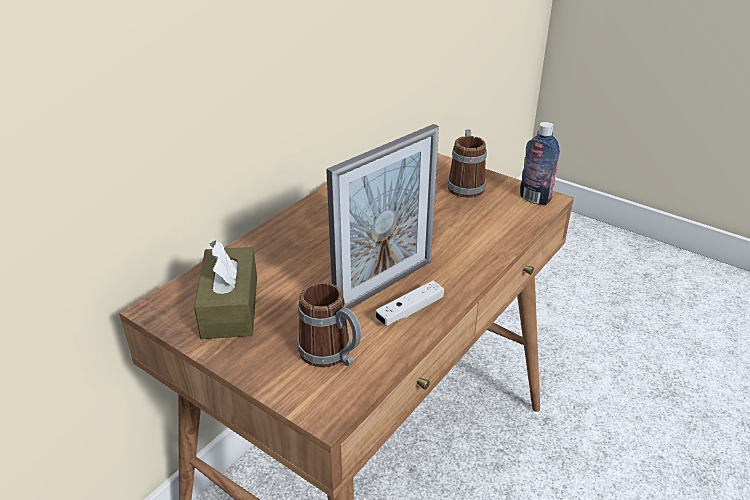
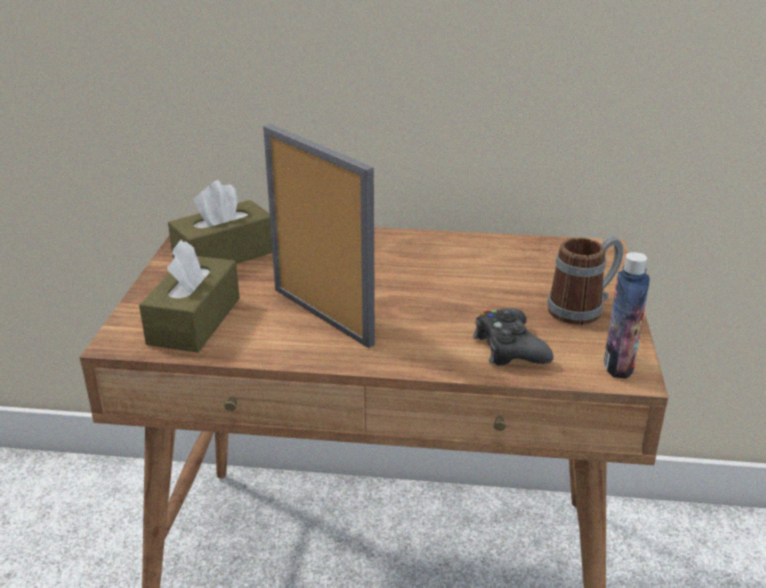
camera: 60 degrees right, 5 degrees down
mug [297,282,361,368] -> brown tissue box [139,240,240,353]
picture frame [326,124,439,309] -> picture frame turned 150 degrees counterclockwise [263,124,375,348]
white game controller [375,280,444,326] -> none
none -> black game controller [473,308,554,366]

